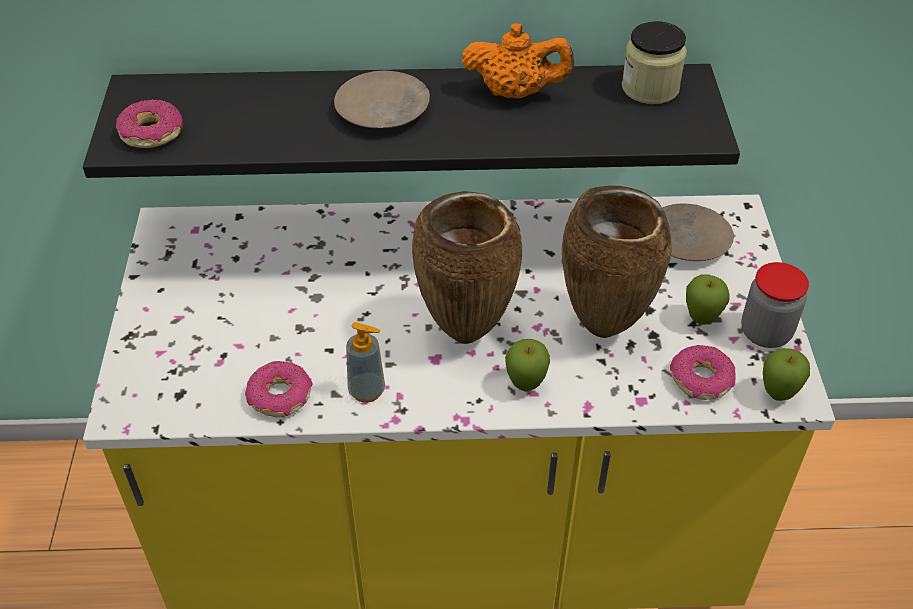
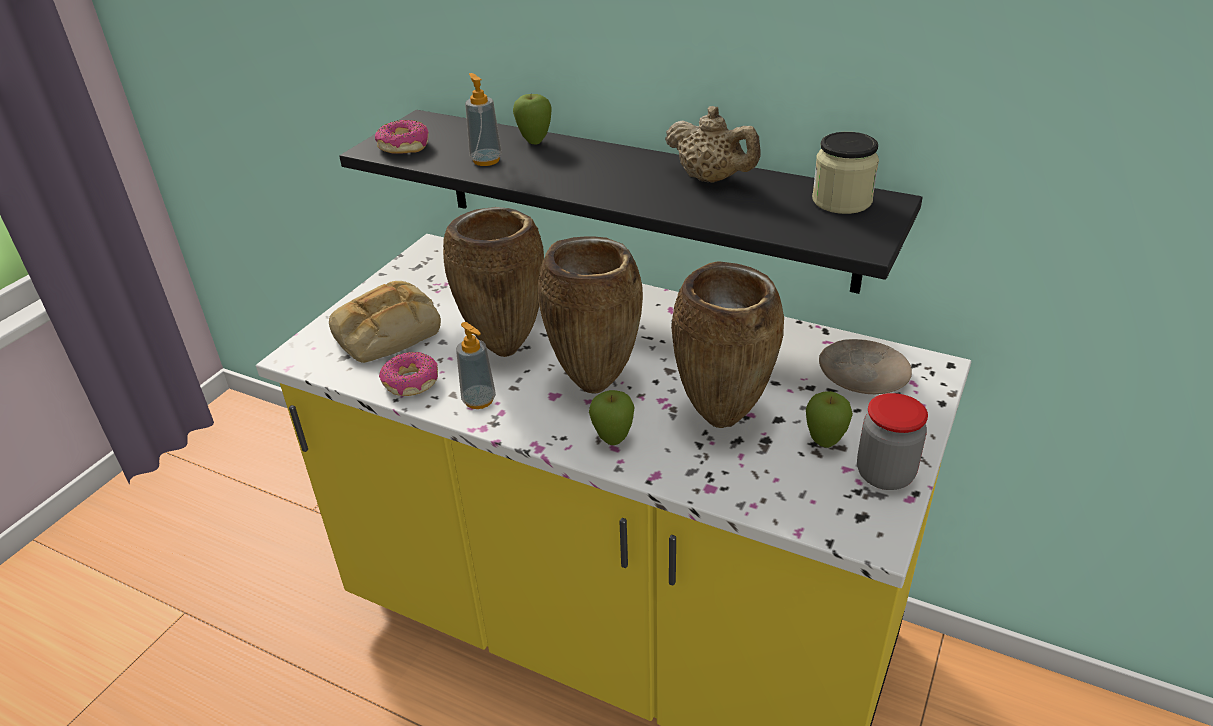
camera: 30 degrees right, 10 degrees down
beige plate [334,71,430,128] -> none
orange teapot [462,23,574,98] -> beige teapot [665,106,761,183]
donut [670,345,736,400] -> none
apple [763,348,810,401] -> apple moved to [513,94,552,145]
none -> bread [329,281,441,363]
none -> brown vase [443,207,544,357]
none -> soap dispenser [465,73,502,166]

